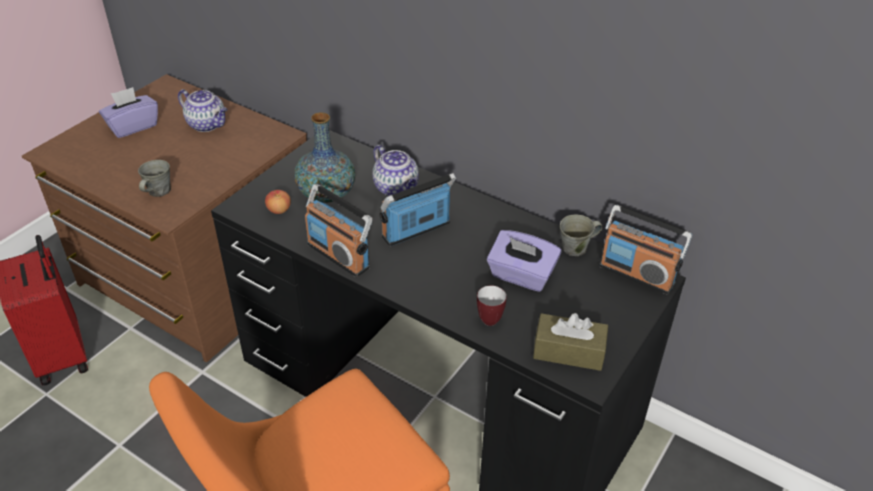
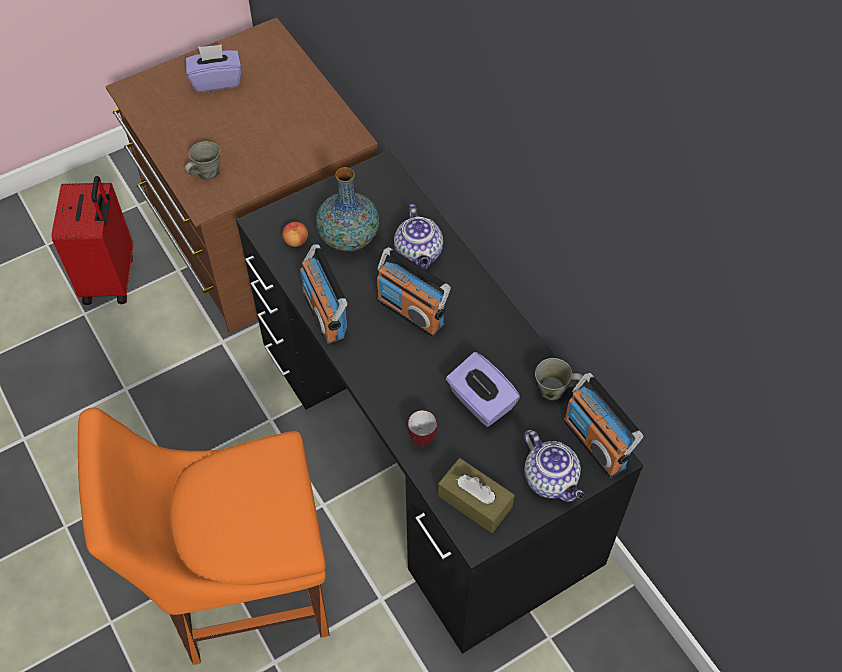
camera: 25 degrees right, 15 degrees up
teapot [178,89,228,132] -> teapot moved to [524,430,584,502]
radio [380,173,456,246] -> radio turned 135 degrees counterclockwise [377,247,451,337]

